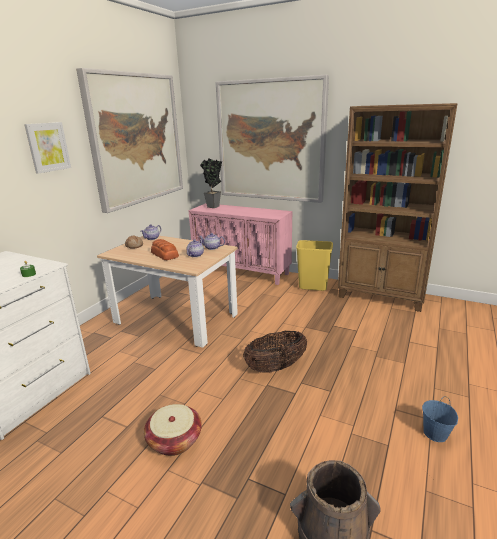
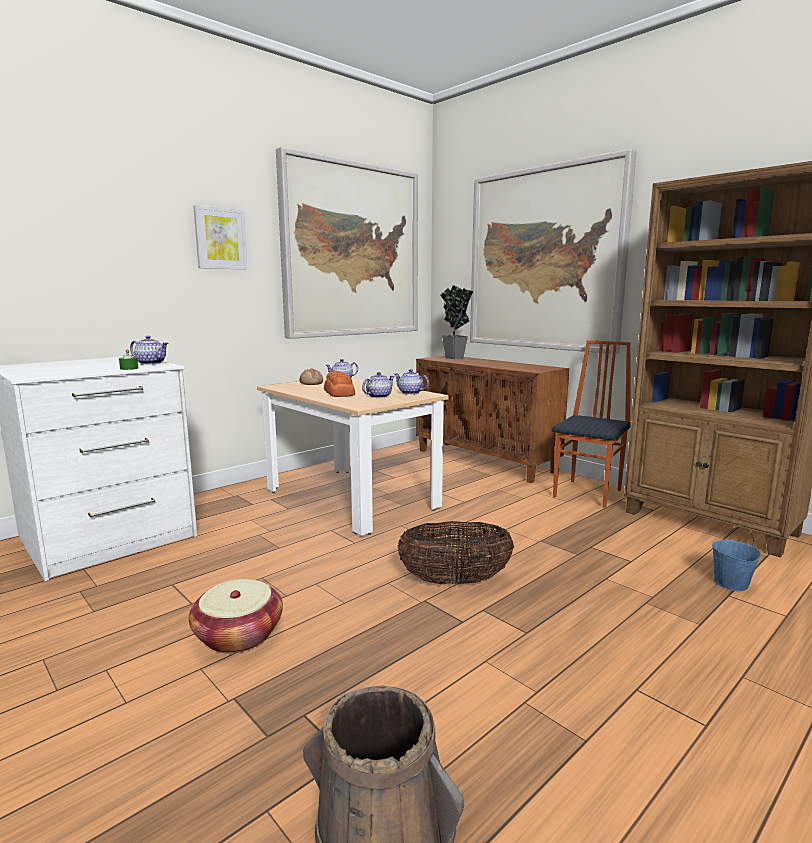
camera: 20 degrees right, 10 degrees down
pink cabinet [188,203,292,285] -> brown cabinet [416,356,569,483]
yellow trash can [296,240,333,291] -> chair [551,340,631,508]
blue bucket [422,396,458,442] -> blue bucket moved to [712,525,761,592]
none -> teapot [130,336,168,365]

